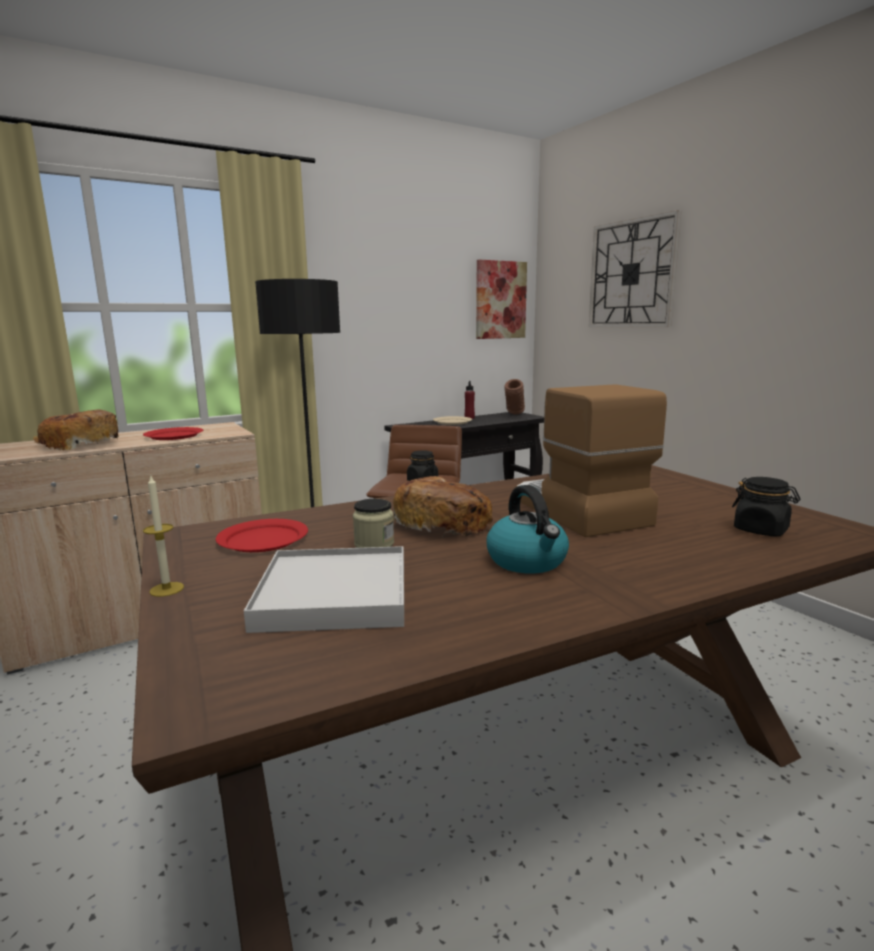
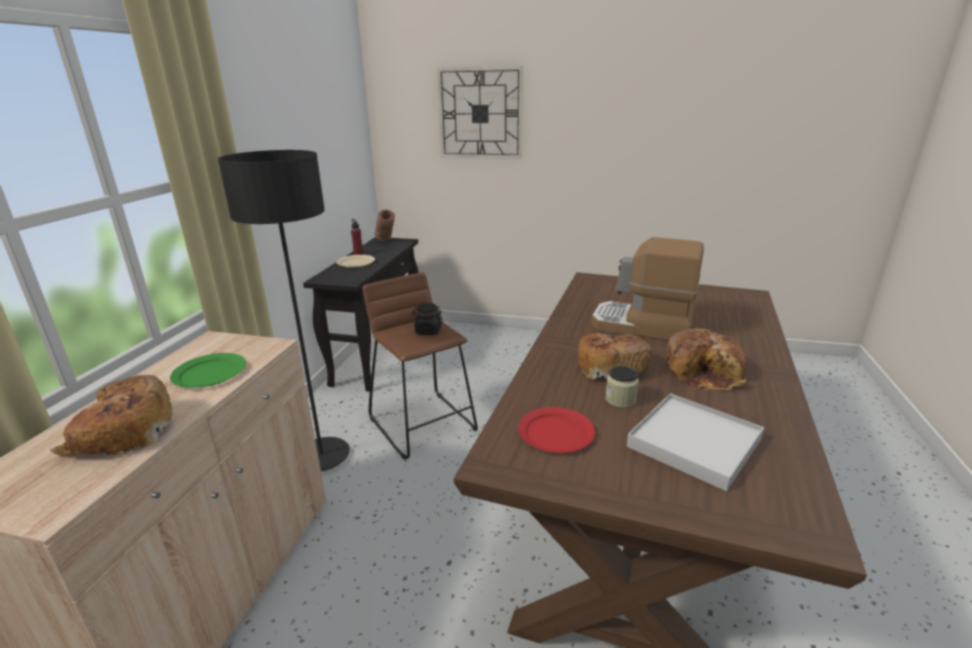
camera: 45 degrees left, 10 degrees up
red plate [143,427,203,440] -> green plate [170,353,246,388]
candle [143,474,184,597] -> none
picture [476,260,527,339] -> none
kettle [486,485,569,574] -> bread [666,328,749,390]
black jar [732,477,800,536] -> none

